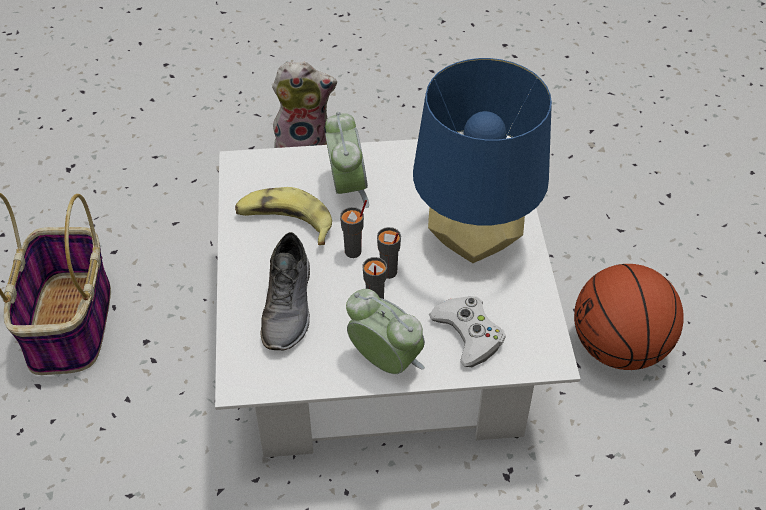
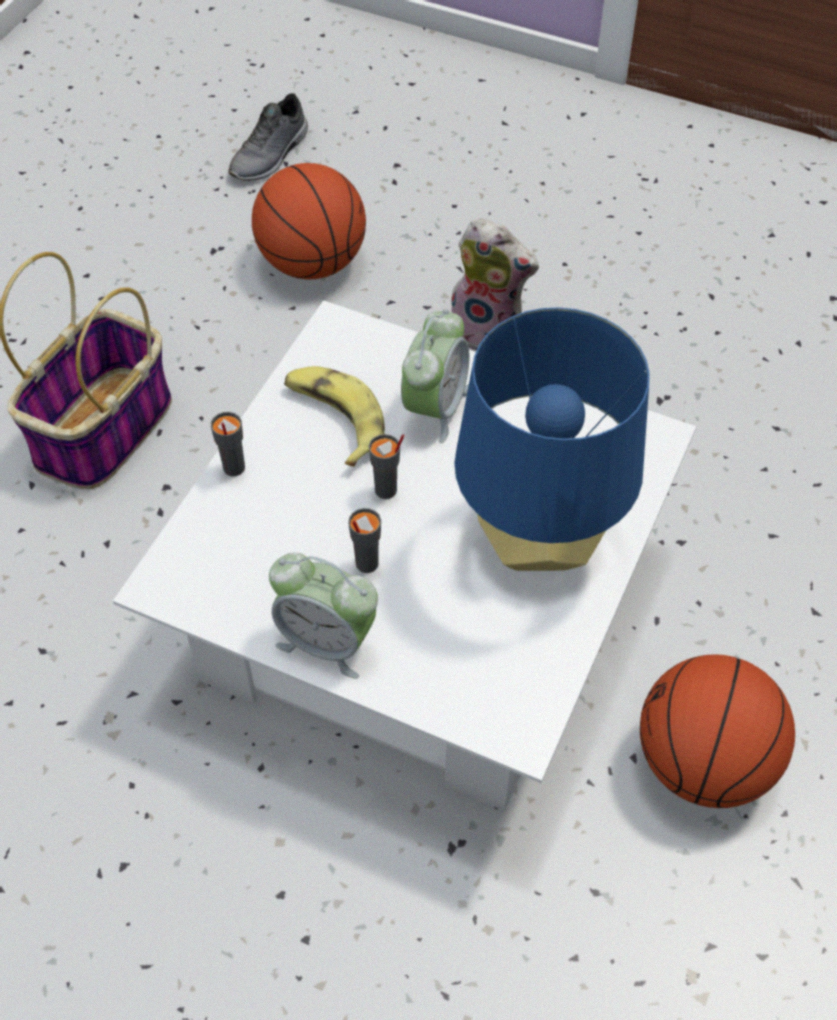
camera: 30 degrees right, 5 degrees up
grey shoe [260,232,310,350] -> grey shoe moved to [228,93,308,181]
alarm clock [346,289,425,374] -> alarm clock turned 135 degrees clockwise [269,552,378,679]
grey cup [377,227,401,279] -> grey cup moved to [211,412,245,476]
white game controller [429,296,506,367] -> none
none -> basketball [252,163,366,279]

